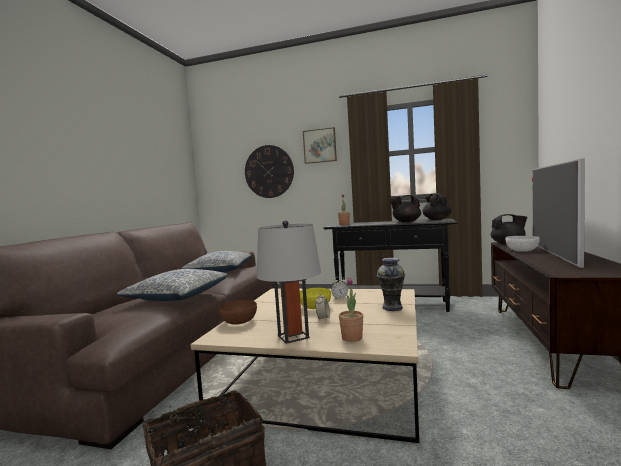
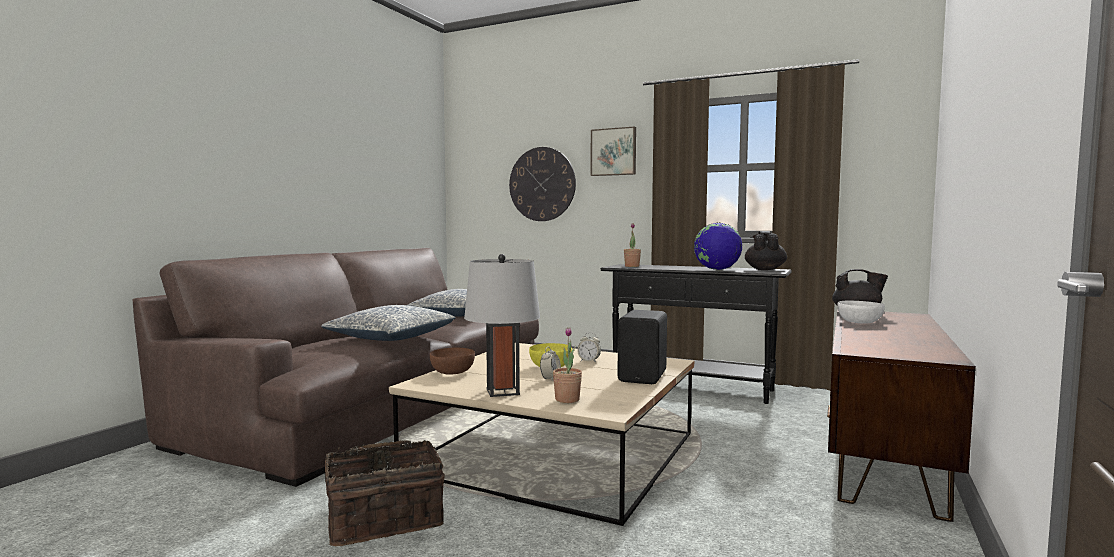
camera: 10 degrees right, 0 degrees up
vase [377,258,405,311] -> black speaker [617,310,667,384]
black teapot [390,195,421,223] -> globe [694,223,742,270]
television [532,158,585,268] -> none

